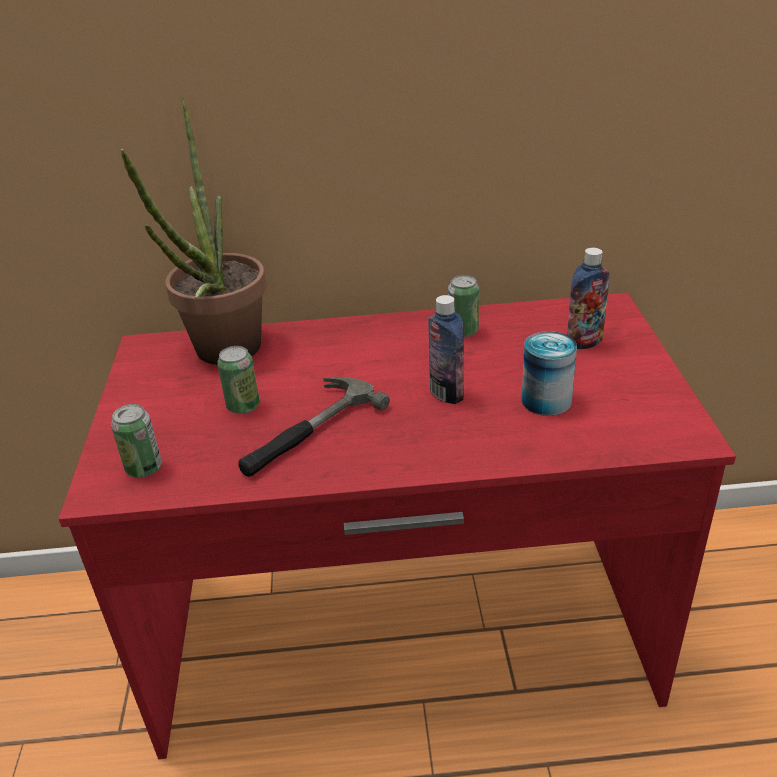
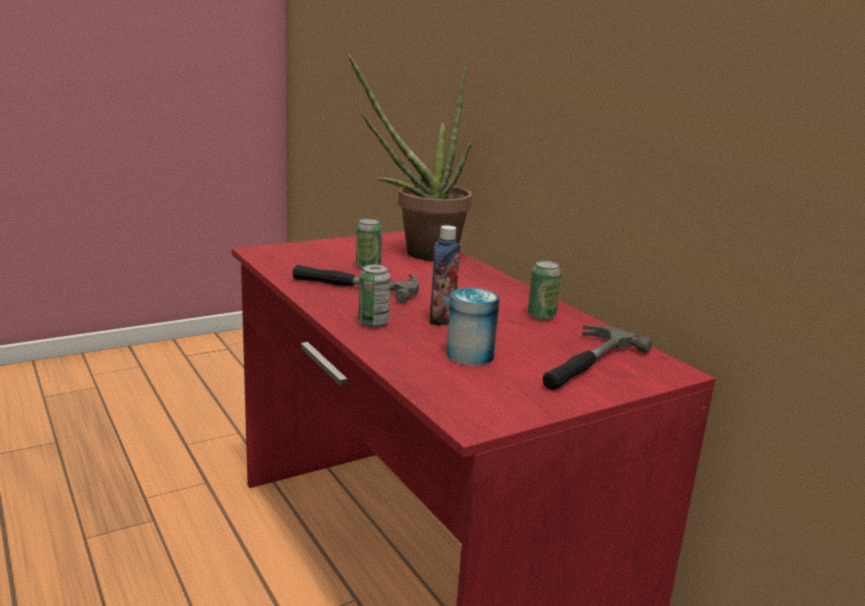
camera: 60 degrees right, 15 degrees down
can [111,404,162,478] -> can moved to [358,265,391,327]
bottle [567,248,610,349] -> hammer [542,325,652,390]

